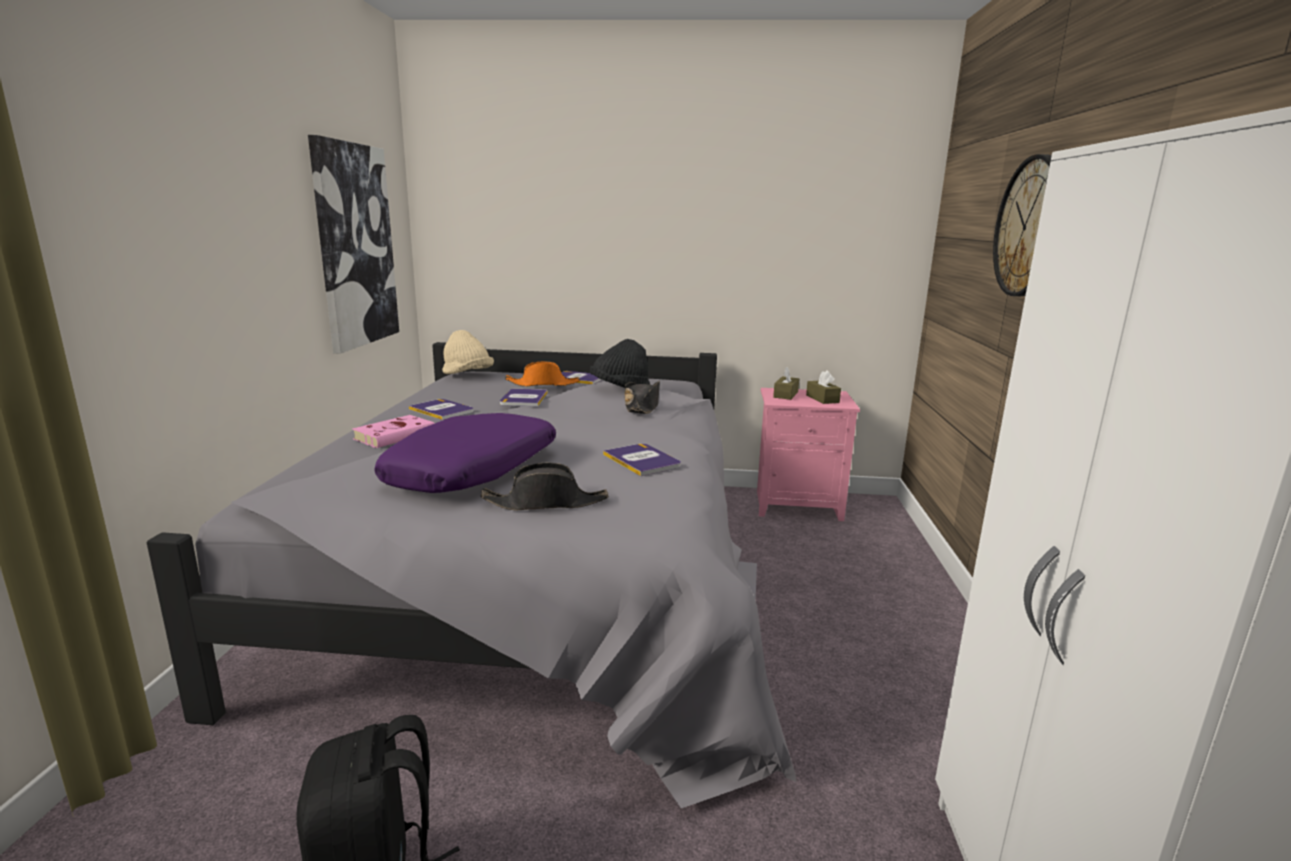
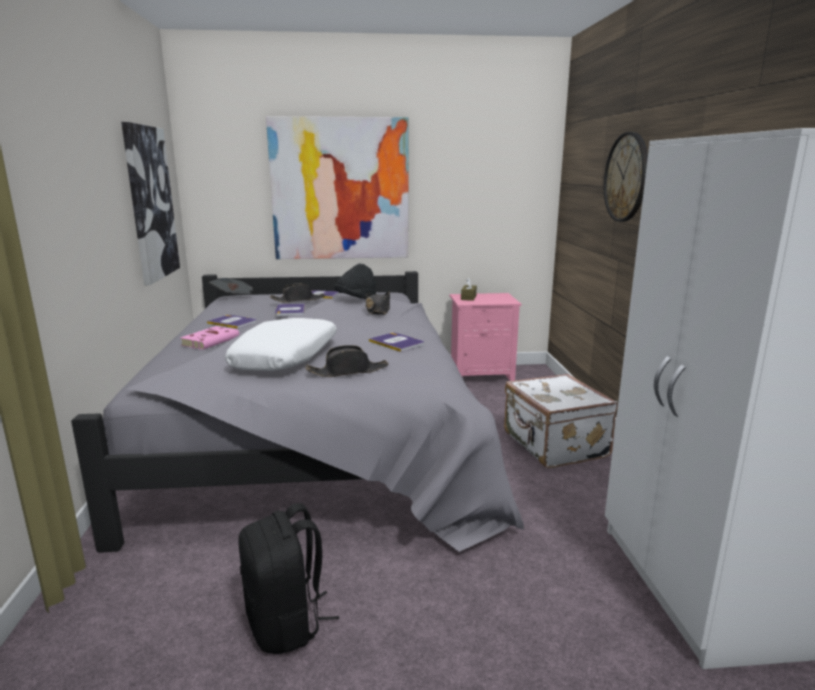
camera: 10 degrees left, 0 degrees up
purple pillow [374,413,556,493] -> white pillow [225,318,337,371]
beige hat [442,330,494,374] -> newspaper [209,278,254,294]
orange hat [505,361,580,387] -> black hat [270,284,325,303]
brown tissue box [806,370,841,404] -> none
none -> picture [266,116,408,259]
none -> white suitcase [504,374,618,468]

